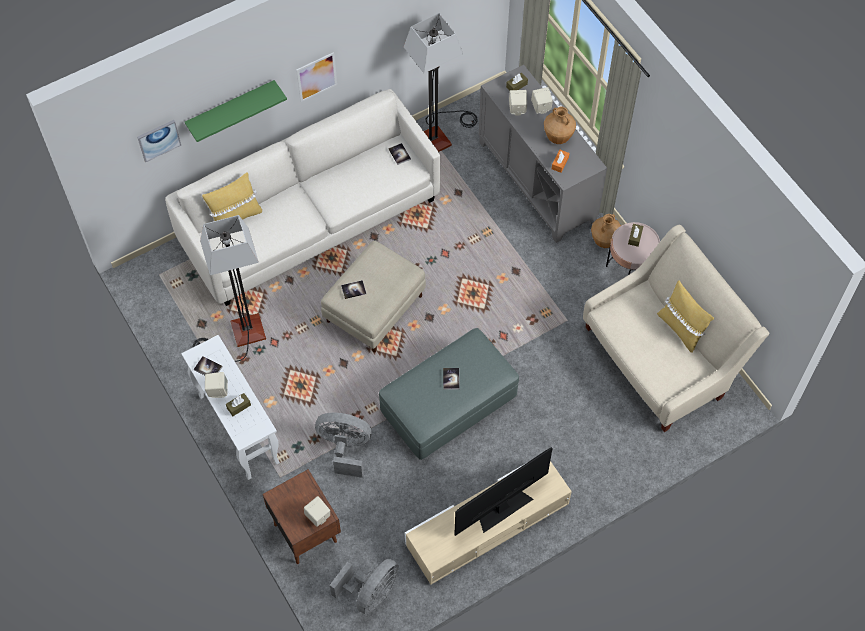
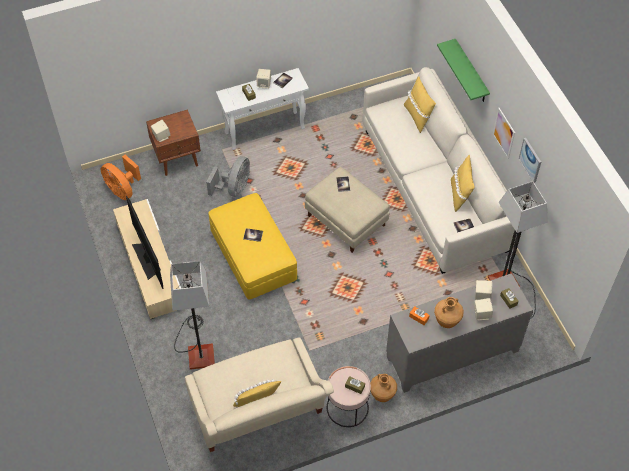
camera: 100 degrees right, 5 degrees down
picture [137,120,181,162] -> picture moved to [519,138,541,183]
floor lamp [192,215,266,362] -> floor lamp moved to [170,261,215,370]
grey fan [330,559,399,614] -> orange fan [101,155,141,200]
grey ottoman [379,328,519,460] -> yellow ottoman [209,193,297,299]
none -> yellow pillow [451,155,475,212]

